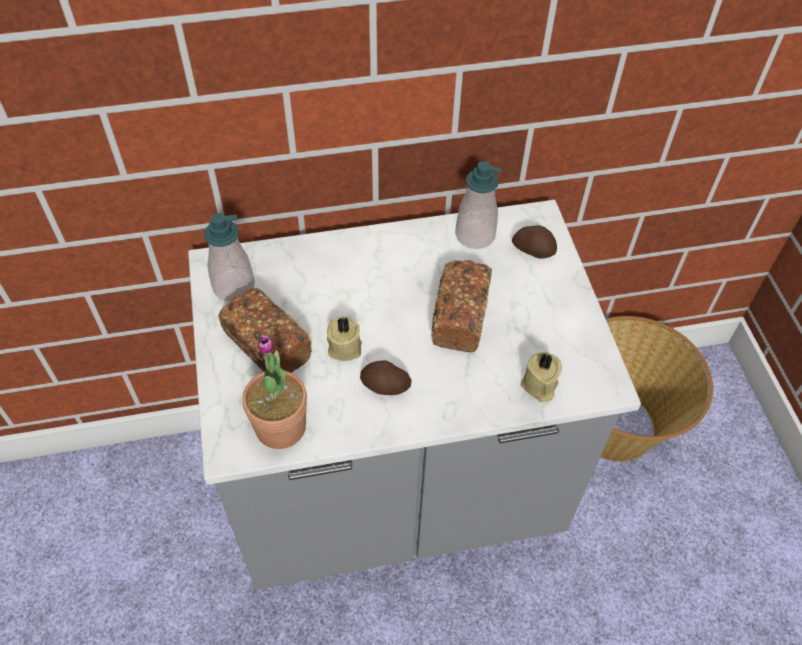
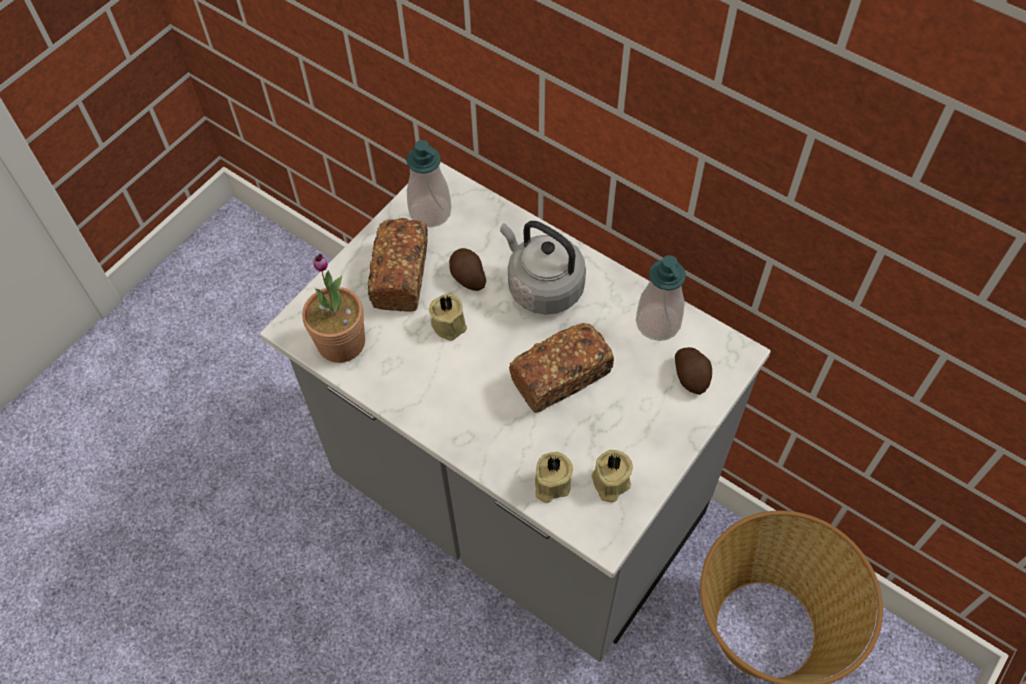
camera: 50 degrees right, 5 degrees up
potato [360,360,411,395] -> potato moved to [449,248,486,291]
none -> grey kettle [500,221,586,315]
none -> beige candle [591,450,633,502]

